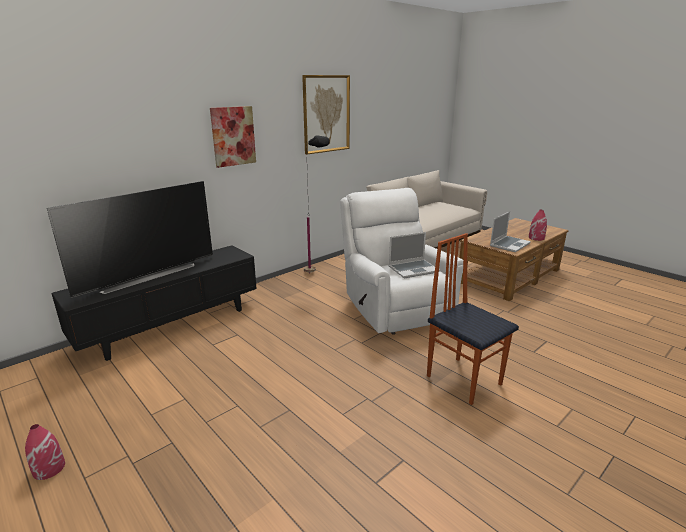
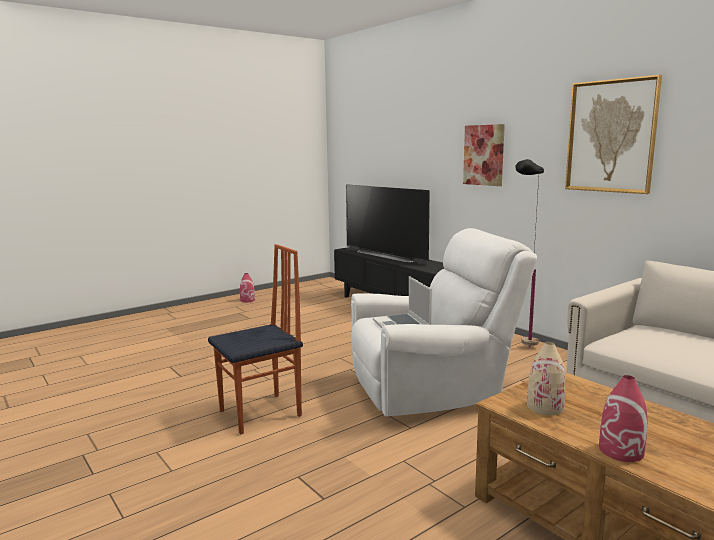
camera: 95 degrees right, 10 degrees down
laptop [490,212,531,252] -> beige vase [527,342,566,415]

